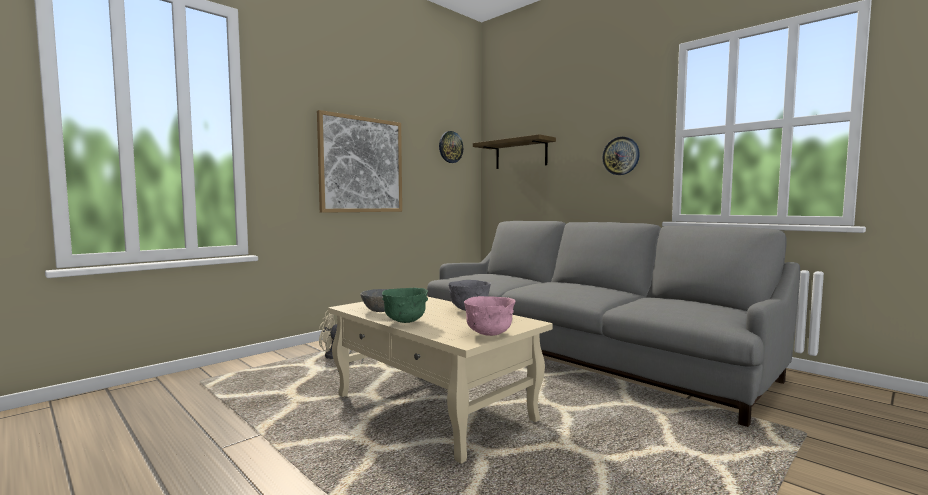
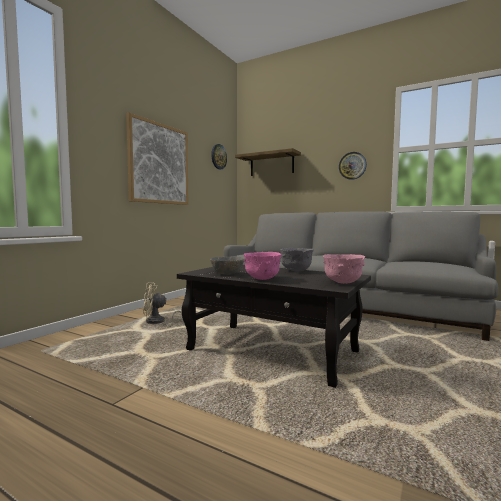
camera: 15 degrees left, 0 degrees up
beige coffee table [328,296,553,464] -> black coffee table [177,265,371,388]
green bowl [382,288,428,323] -> pink bowl [244,252,282,280]

